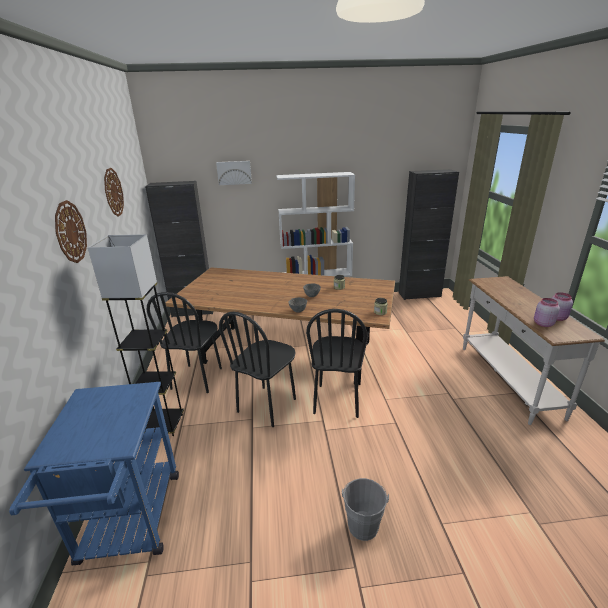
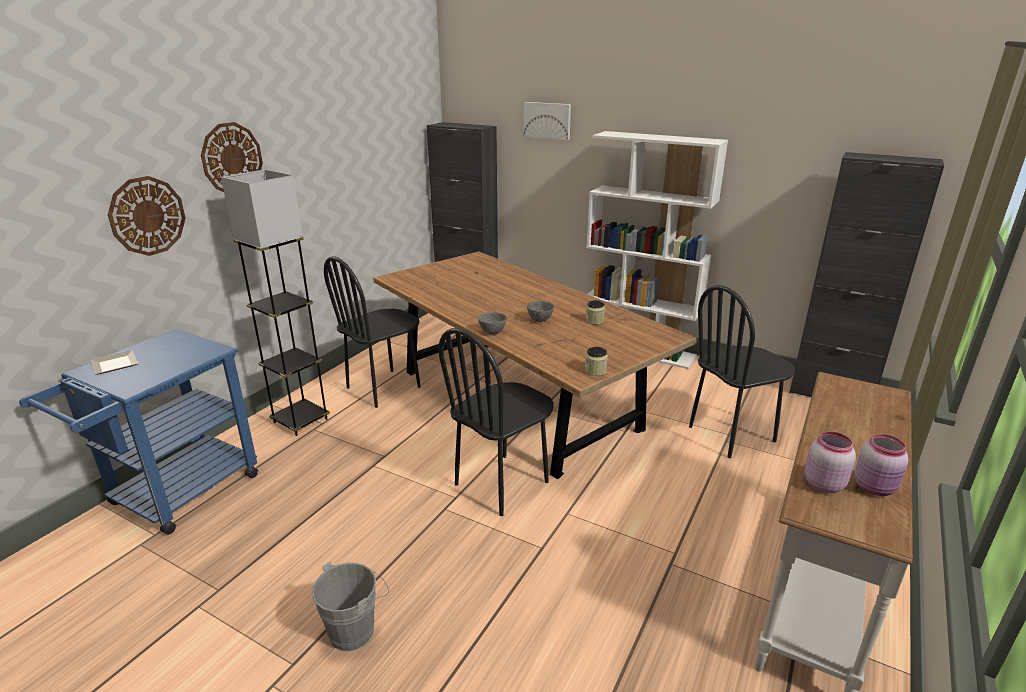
camera: 35 degrees right, 0 degrees up
wall clock [104,168,124,217] -> wall clock moved to [108,176,186,256]
black chair [219,312,296,427] -> black chair moved to [689,285,795,459]
none -> plate [91,350,139,375]

